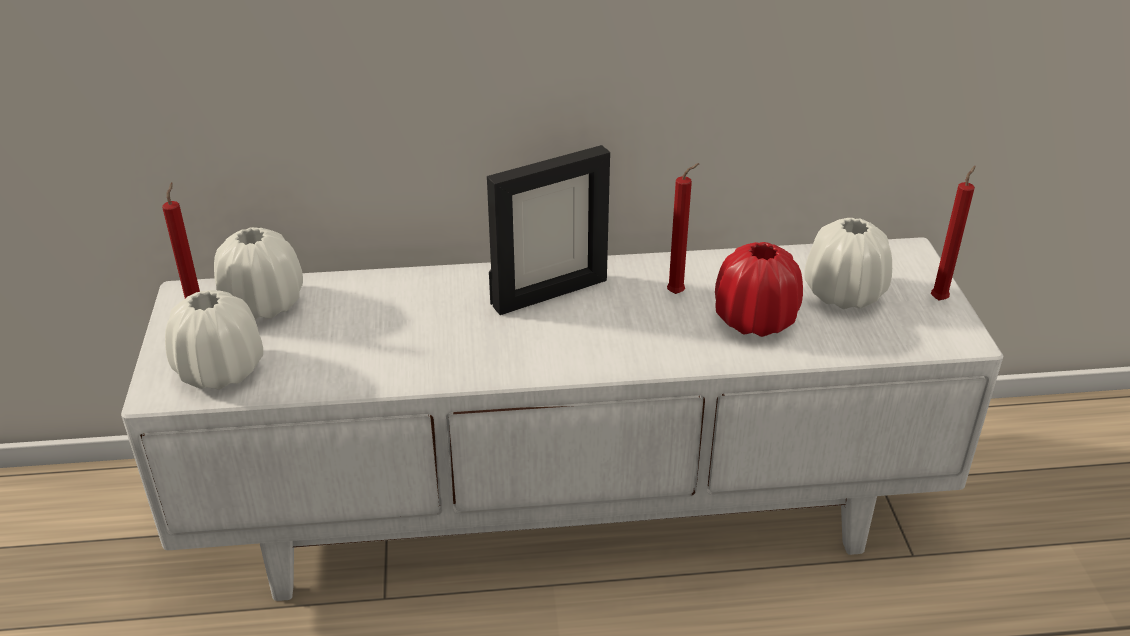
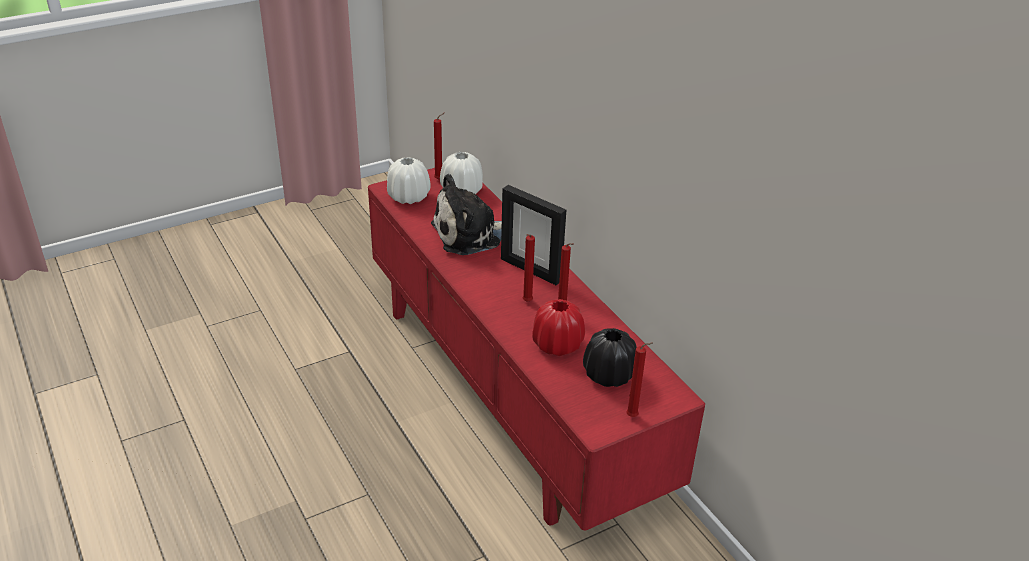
camera: 65 degrees right, 0 degrees up
white tv stand [121,237,1003,601] -> red tv stand [368,168,705,530]
white vase [804,218,892,309] -> black vase [583,328,637,387]
none -> plush toy [431,174,502,255]
none -> red candle [522,234,535,302]

